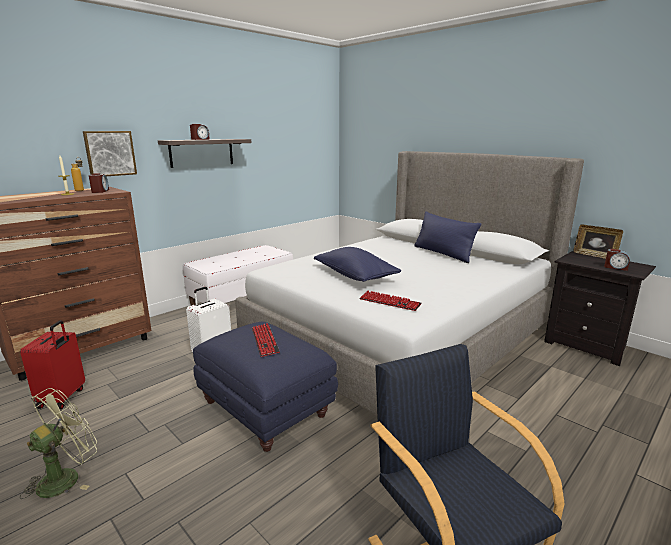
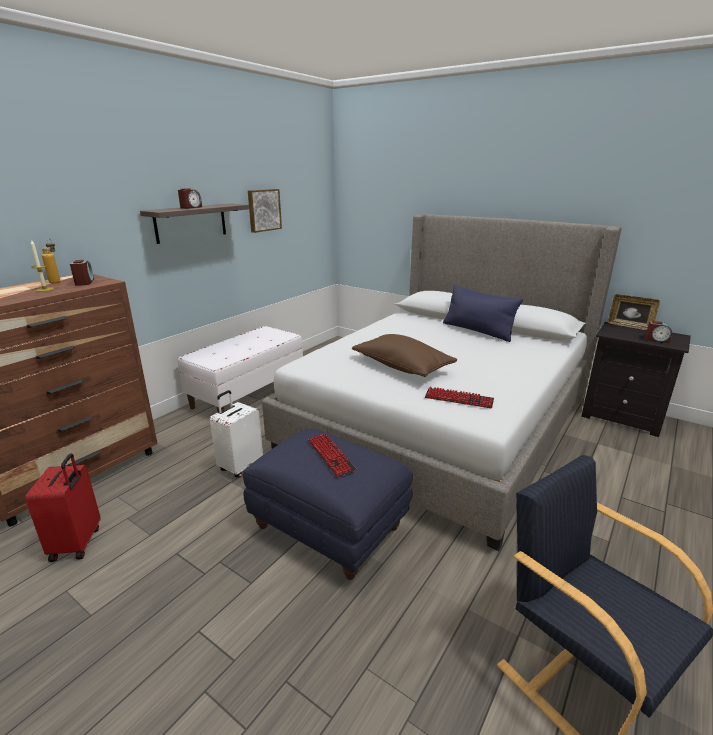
camera: 10 degrees left, 5 degrees up
green fan [20,388,97,499] -> none
picture [83,131,137,176] -> picture moved to [248,189,282,233]
blue pillow [314,247,401,282] -> brown pillow [352,334,458,377]

